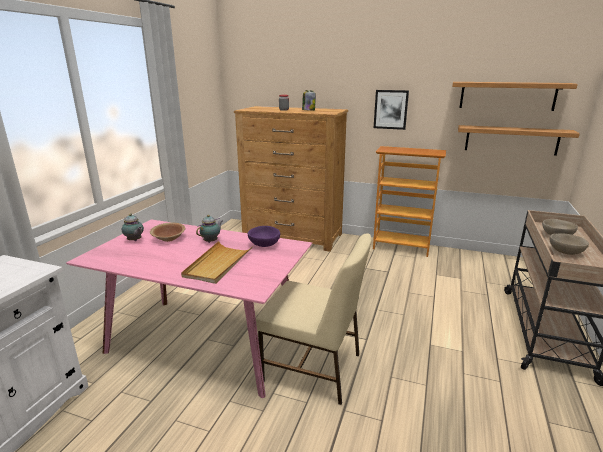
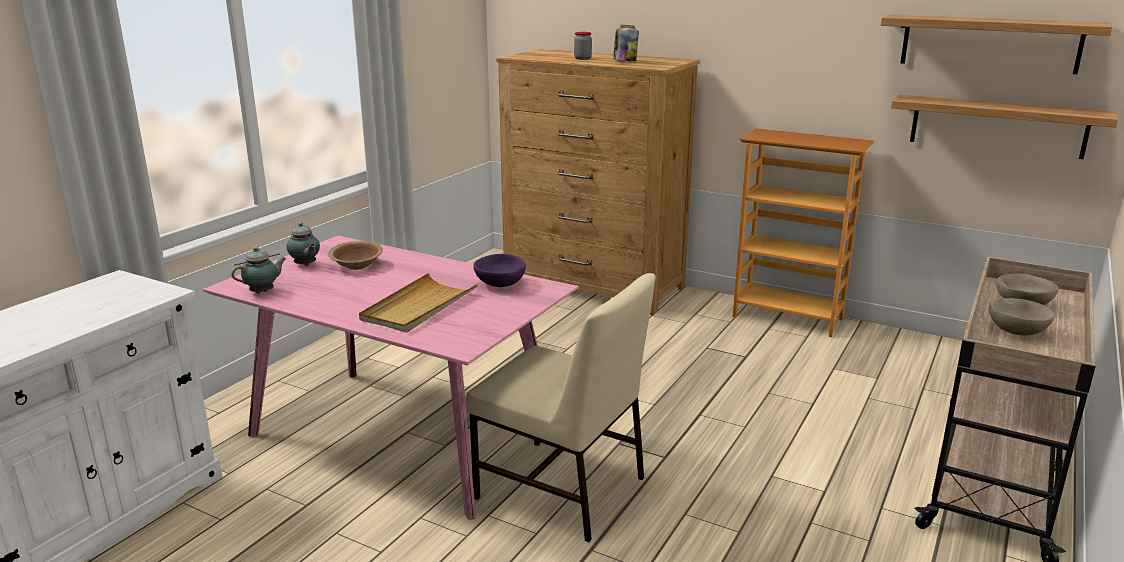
camera: 10 degrees right, 0 degrees up
teapot [196,215,222,243] -> teapot moved to [231,247,287,294]
picture [374,90,409,130] -> none

